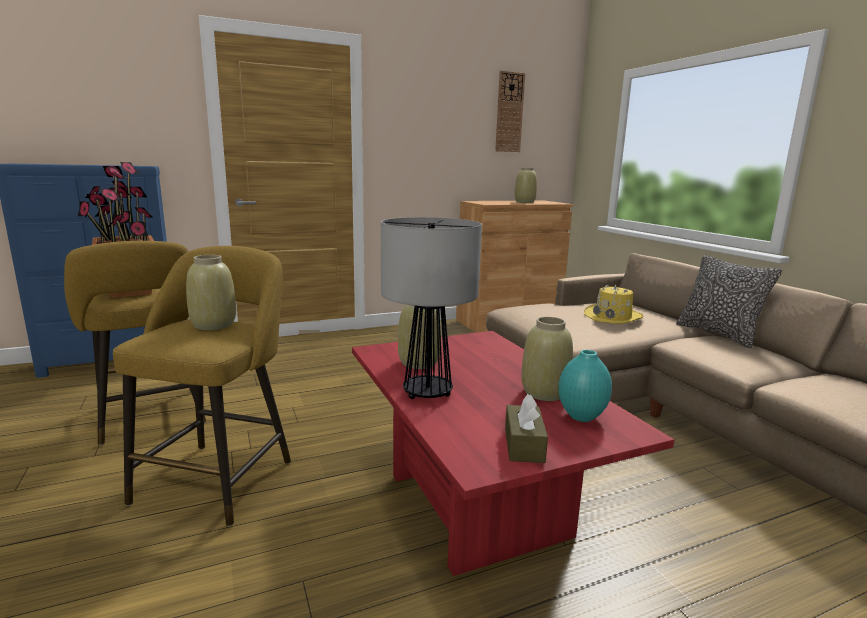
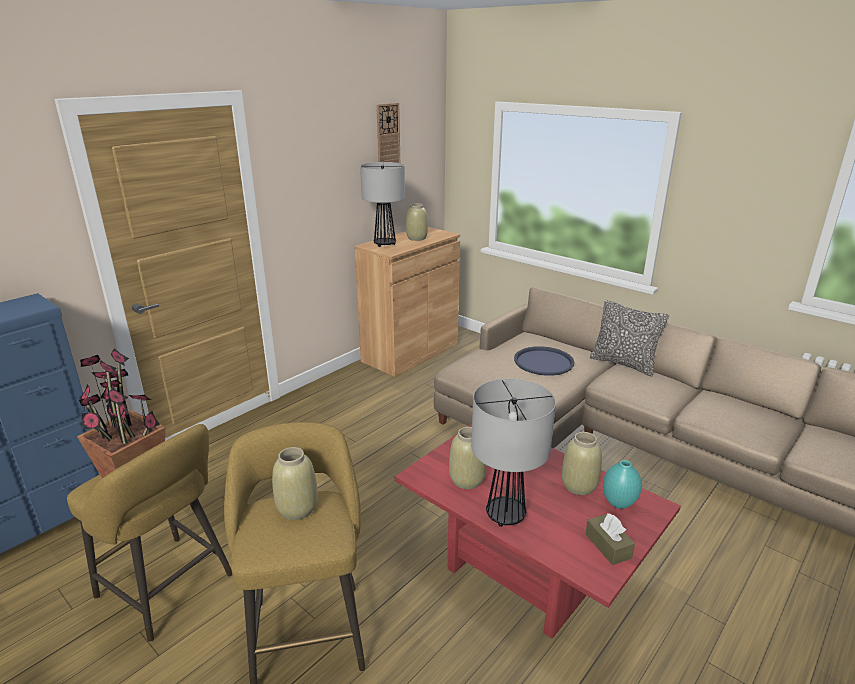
camera: 25 degrees left, 10 degrees up
yellow hat [584,284,643,324] -> blue tray [514,346,575,376]
none -> table lamp [360,162,405,247]

